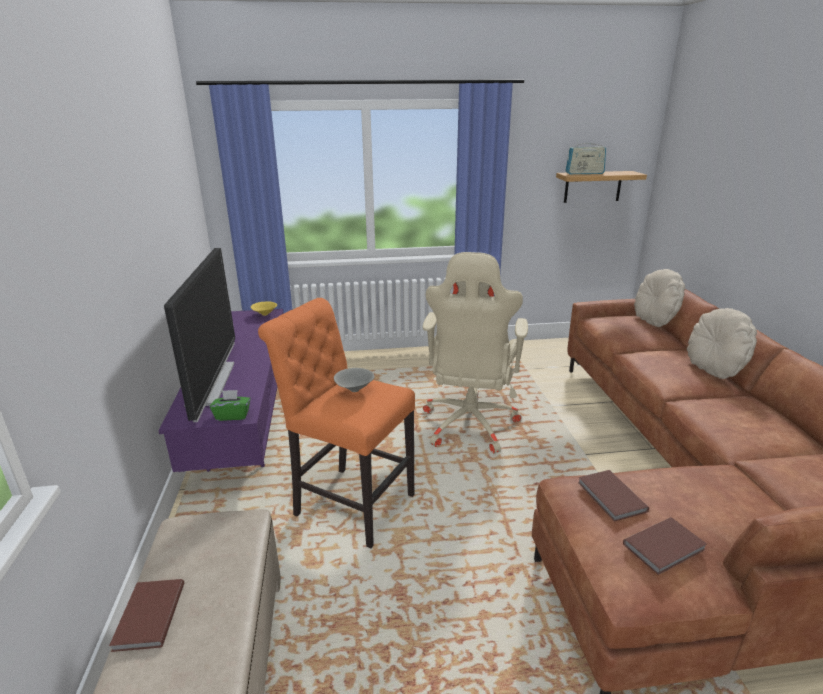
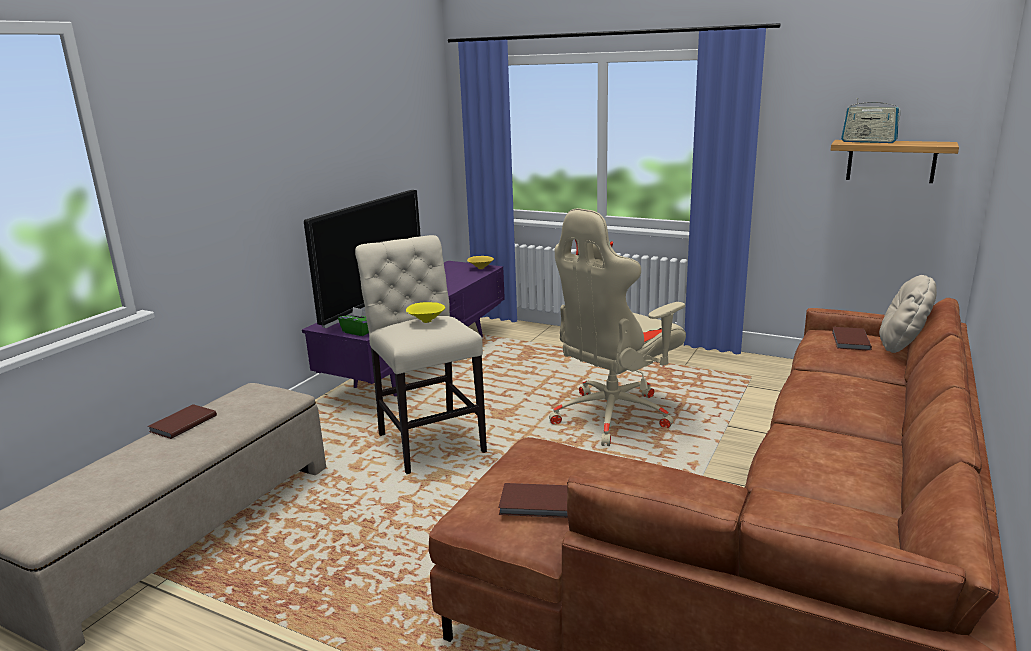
camera: 35 degrees right, 5 degrees down
orange stool [258,298,415,548] -> beige stool [355,235,487,474]
grey bowl [334,368,375,392] -> yellow bowl [406,302,445,323]
brown book [578,470,649,522] -> brown book moved to [832,327,872,351]
beige pillow [687,308,757,379] -> none

